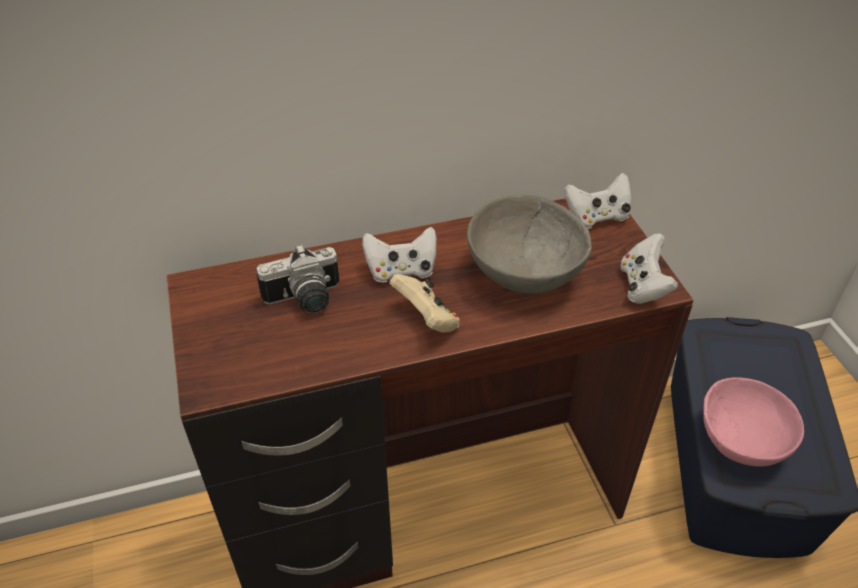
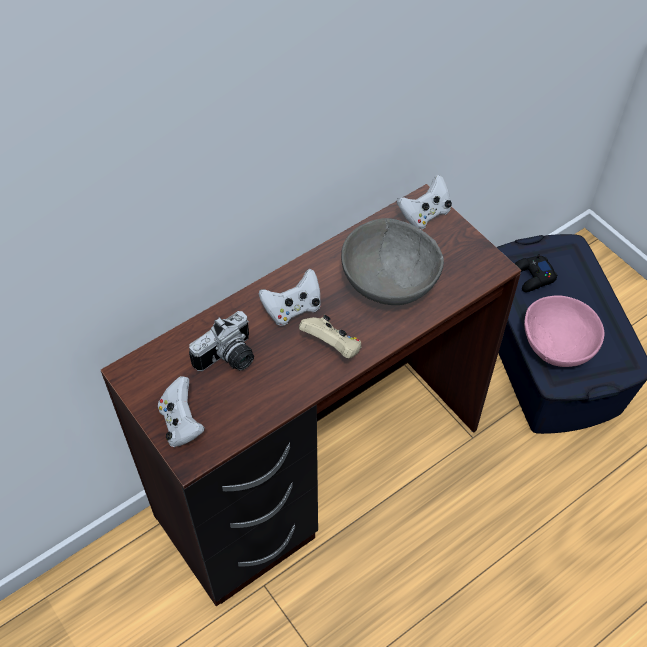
camera: 20 degrees left, 10 degrees up
white game controller [621,234,678,304] -> white game controller moved to [158,376,205,447]
none -> black game controller [514,254,558,292]

